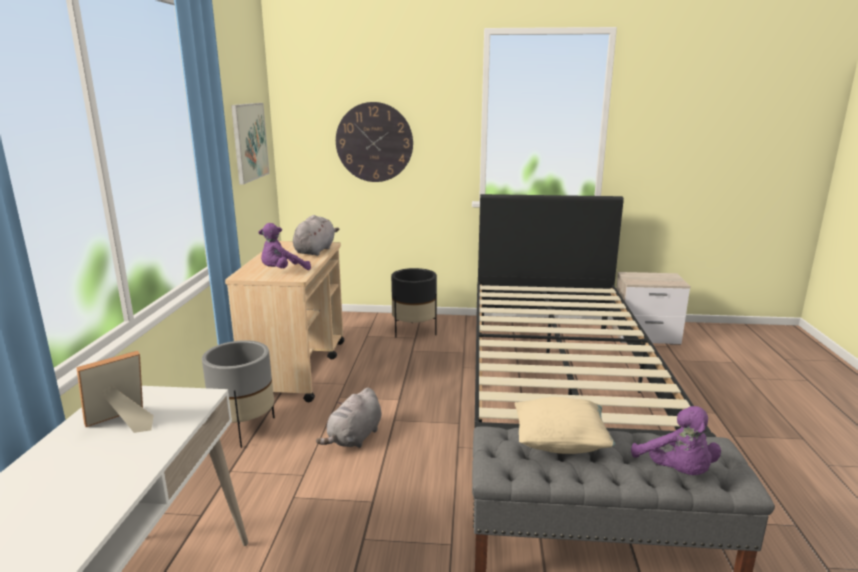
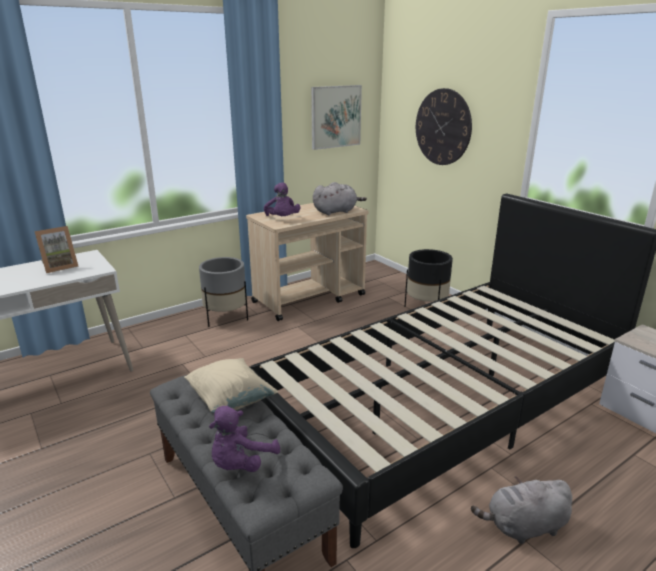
camera: 50 degrees right, 5 degrees up
picture frame [76,350,153,433] -> picture frame turned 135 degrees clockwise [35,226,79,273]
purple plush toy [258,223,311,270] -> purple plush toy turned 120 degrees counterclockwise [264,182,301,216]
grey plush toy [316,387,382,448] -> grey plush toy moved to [471,477,572,544]

